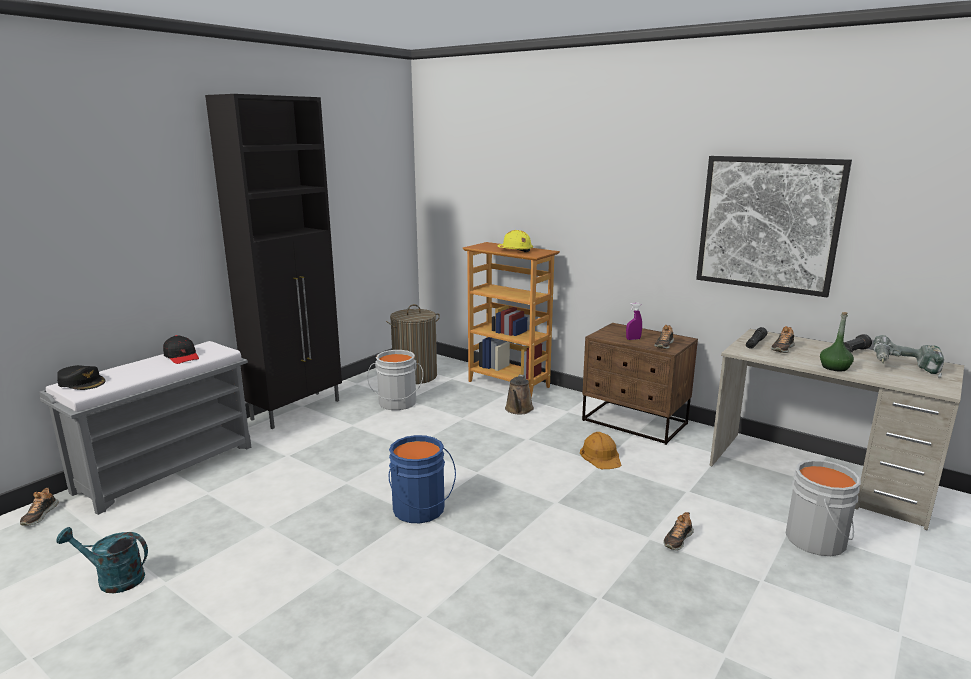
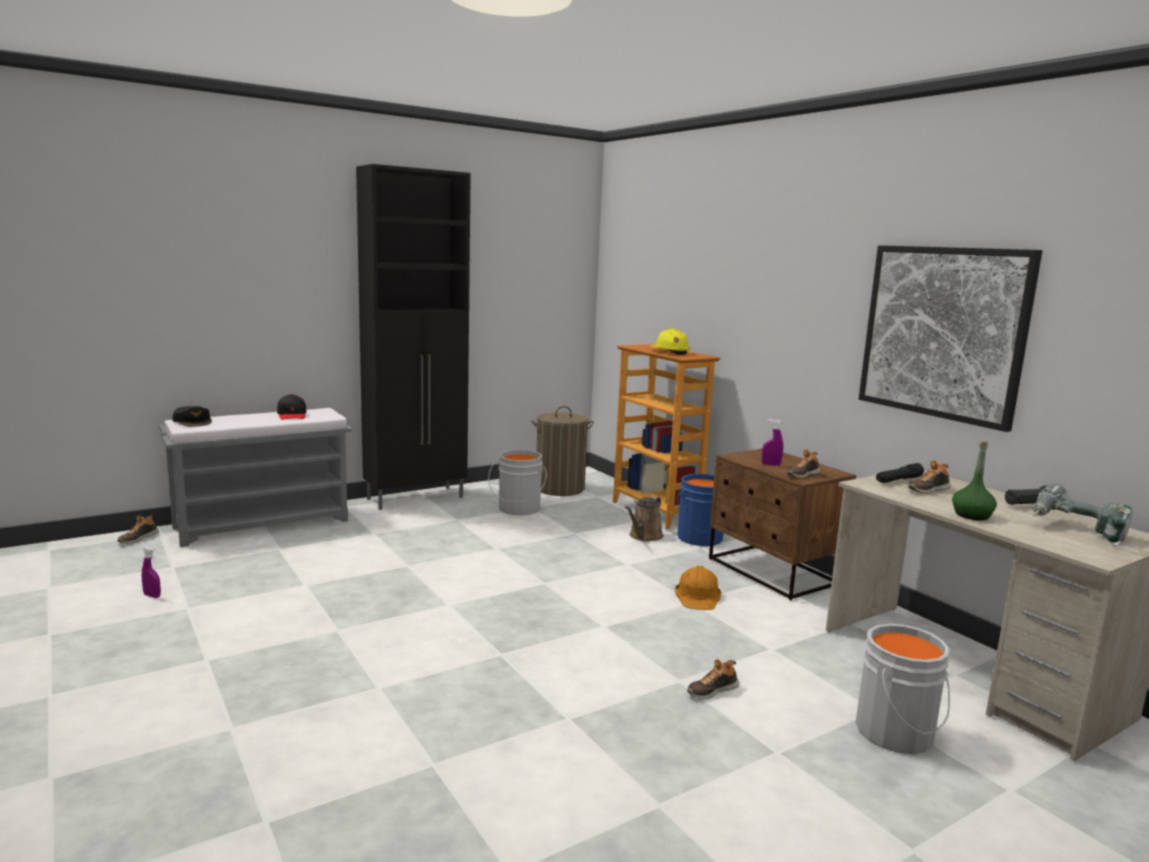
camera: 20 degrees right, 5 degrees down
turquoise watering can [56,527,148,594] -> purple spray bottle [142,547,161,598]
blue bucket [389,435,456,523] -> blue bucket moved to [677,474,723,546]

